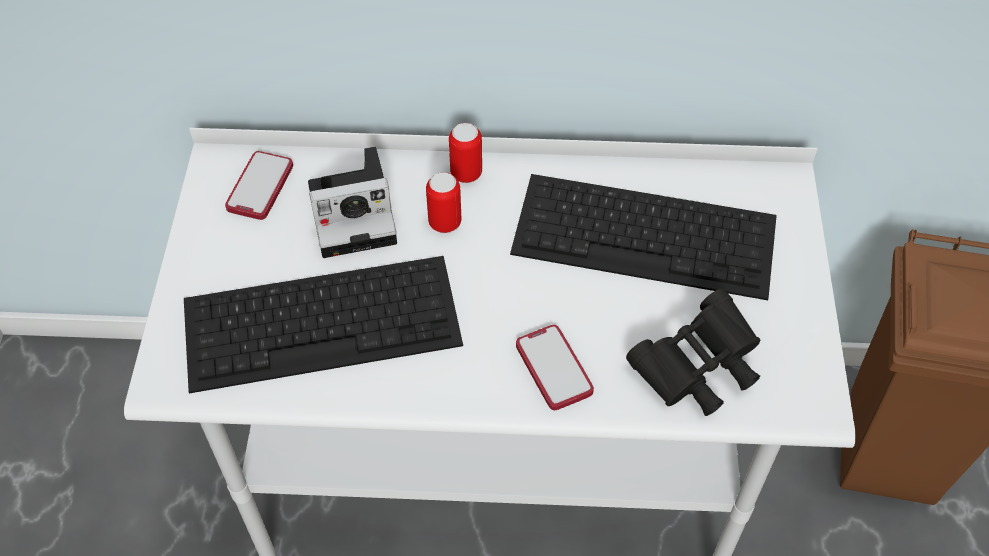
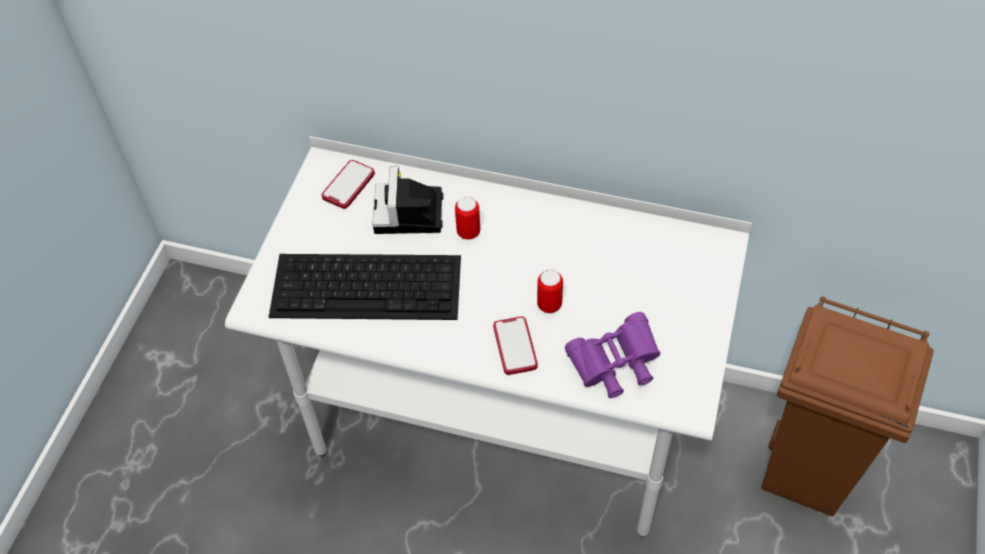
camera: 15 degrees right, 0 degrees up
camera [308,147,397,258] -> camera turned 90 degrees clockwise [372,166,443,234]
can [449,123,482,183] -> can moved to [537,270,563,313]
keyboard [510,174,777,300] -> none
black binoculars [626,289,760,416] -> purple binoculars [565,312,660,398]

